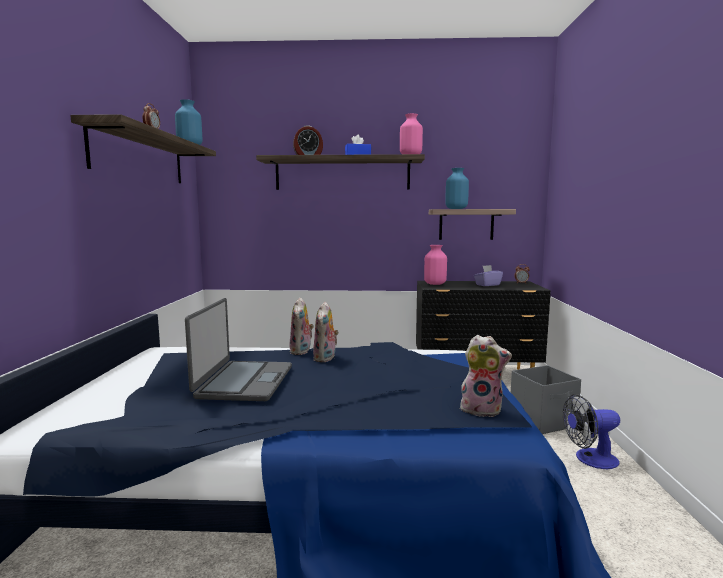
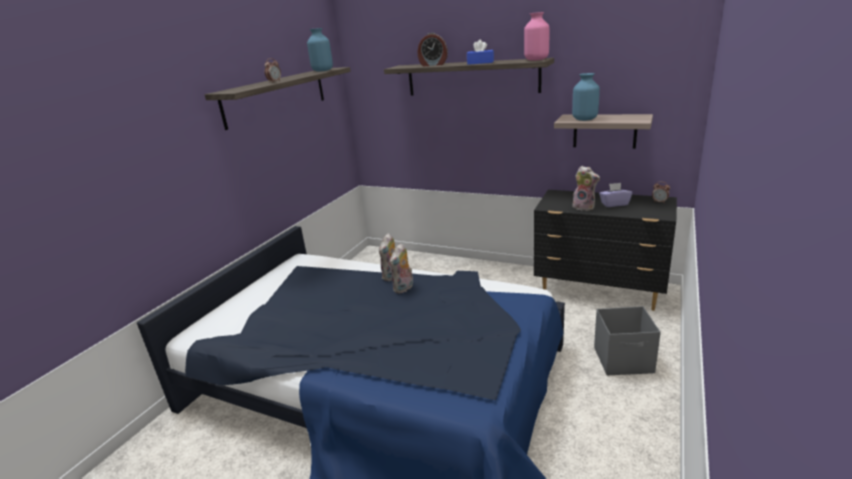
camera: 25 degrees right, 15 degrees up
laptop [185,298,292,401] -> none
pink vase [424,245,447,285] -> none
plush toy [458,335,512,417] -> plush toy moved to [572,166,600,211]
fan [563,394,620,469] -> none

